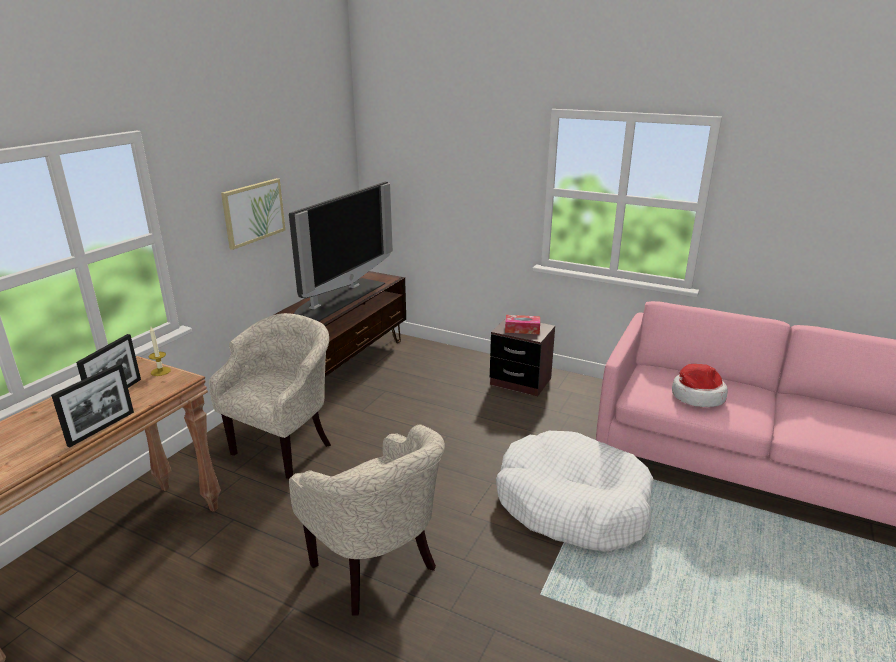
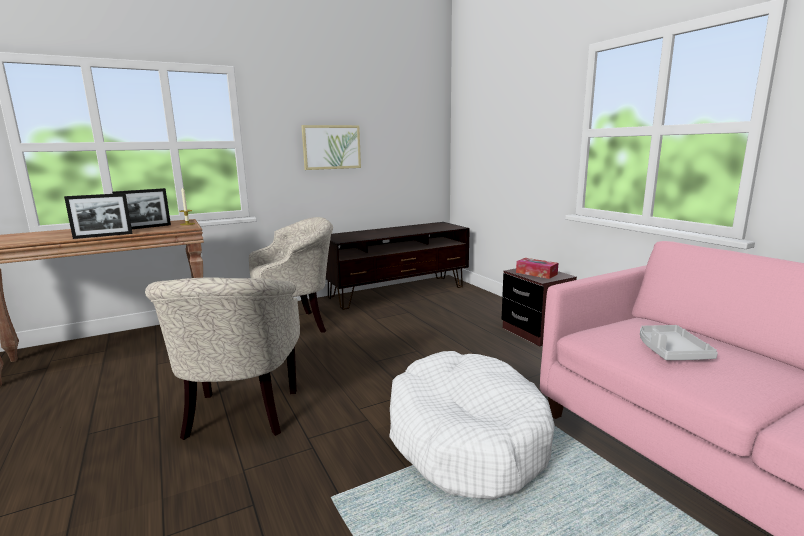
camera: 35 degrees right, 10 degrees down
television [289,182,393,321] -> none
hat [672,364,728,407] -> grey tray [640,325,718,360]

